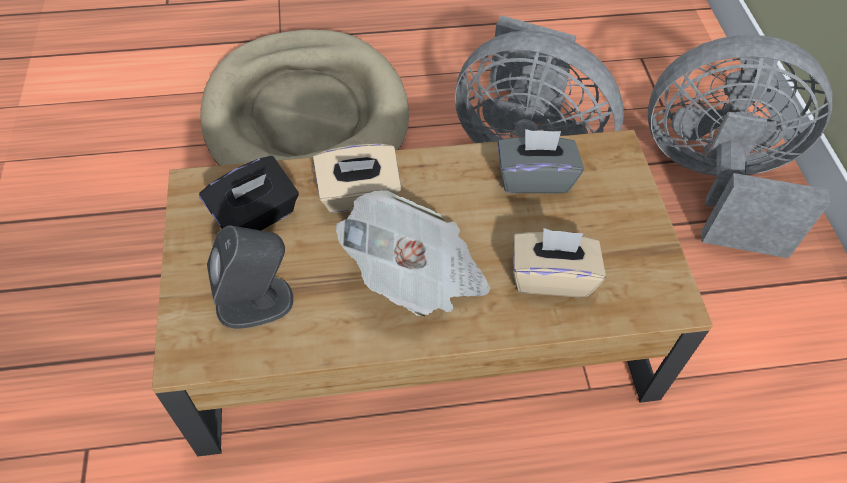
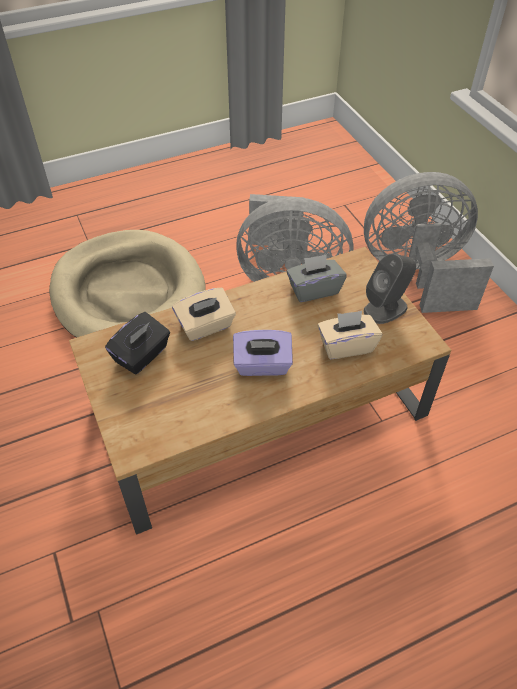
camera: 15 degrees left, 5 degrees down
grey speaker [207,225,294,329] -> grey speaker moved to [364,254,416,324]
newspaper [336,190,490,317] -> purple tissue box [233,330,293,376]

